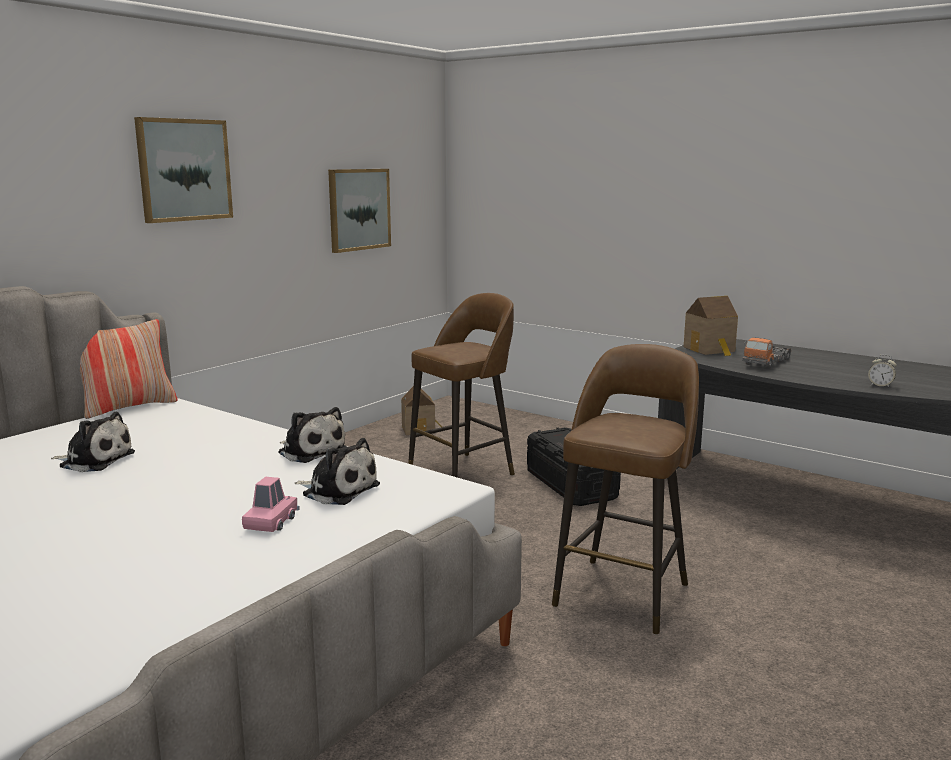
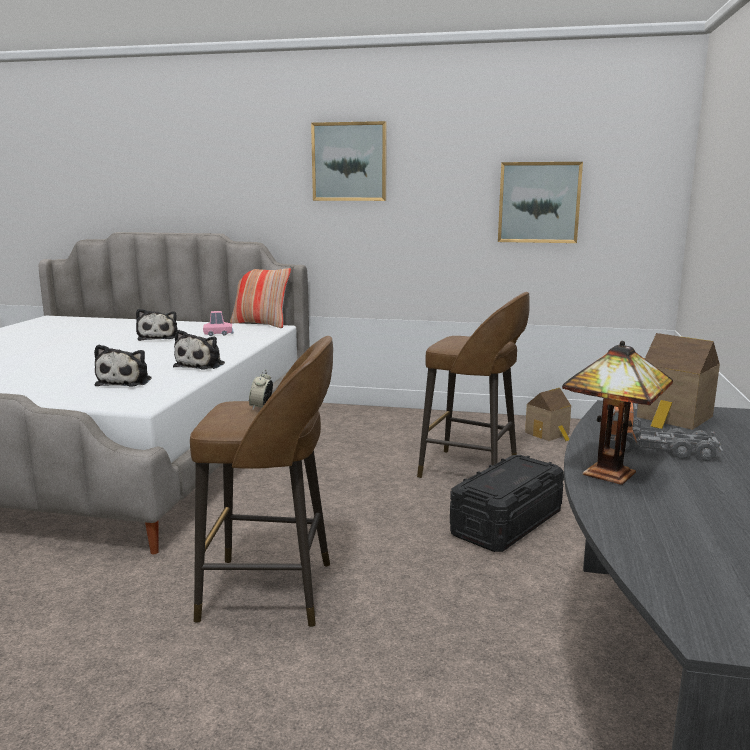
camera: 65 degrees right, 0 degrees up
pink toy car [242,477,300,532] -> pink toy car moved to [203,311,234,336]
alarm clock [868,354,897,388] -> alarm clock moved to [249,369,273,409]
none -> table lamp [562,341,673,485]

